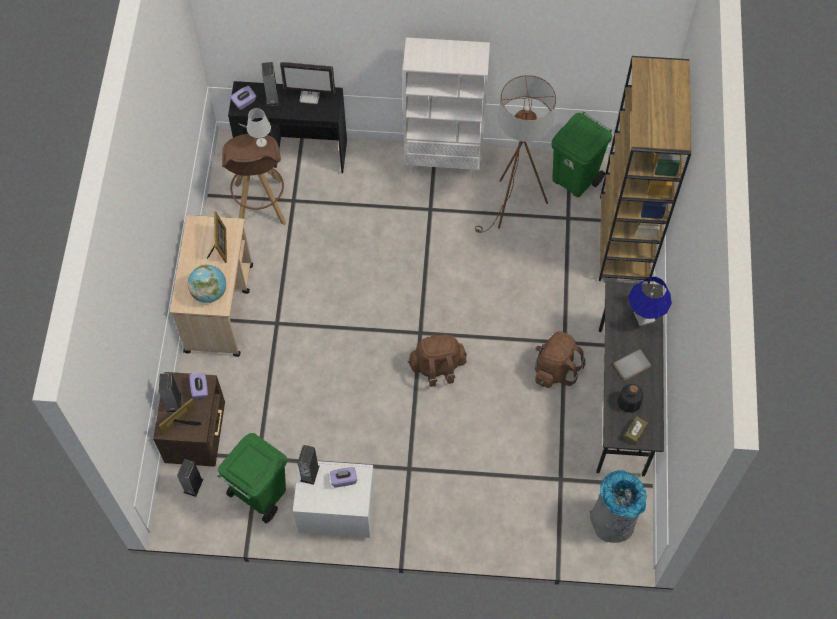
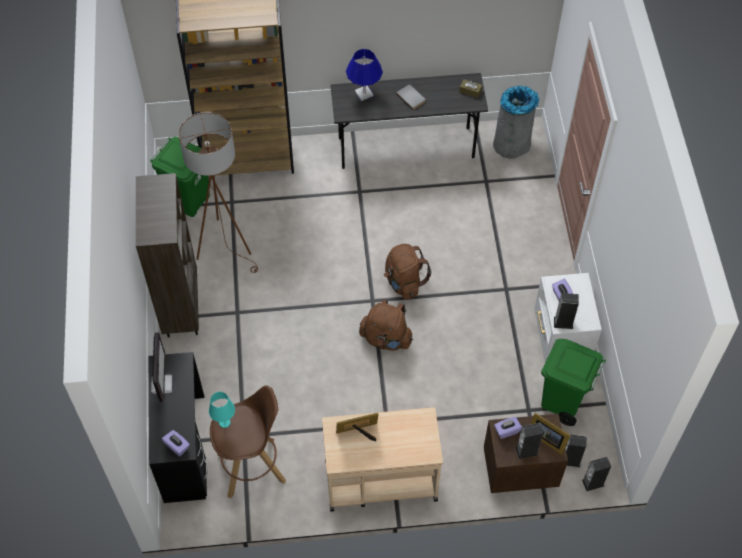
camera: 100 degrees left, 5 degrees down
globe [188,265,226,303] -> none
white table lamp [247,108,271,147] -> turquoise table lamp [209,392,235,428]
speaker [262,62,279,106] -> speaker moved to [582,457,611,491]
white bookcase [403,37,490,178] -> brown bookcase [136,173,199,338]
brown backpack [535,331,586,388] -> brown backpack moved to [359,299,413,351]
bottle [617,384,644,413] -> none

